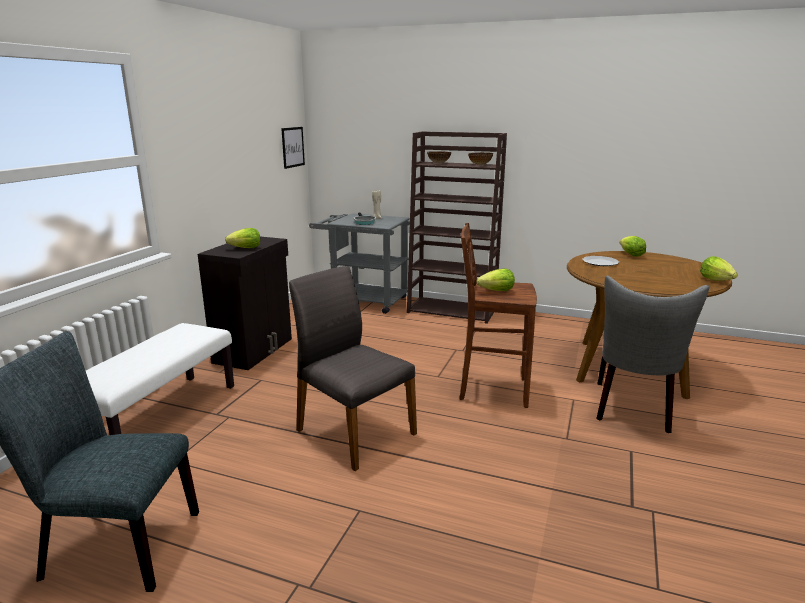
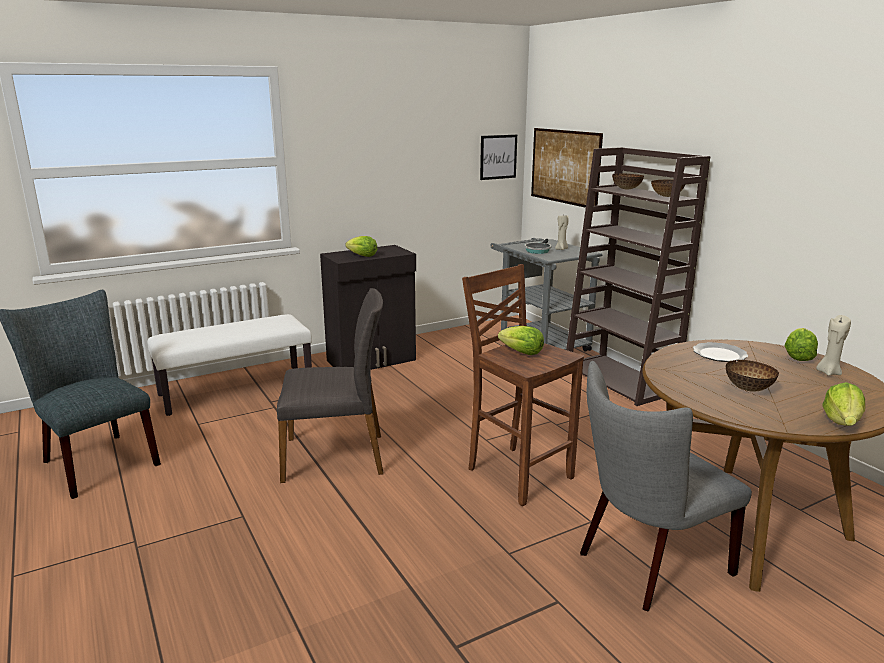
camera: 40 degrees right, 0 degrees up
grey chair [289,266,417,471] -> grey chair turned 90 degrees clockwise [277,288,383,483]
none -> picture [531,128,603,208]
none -> bowl [726,360,779,392]
none -> beige candle [816,315,851,376]

